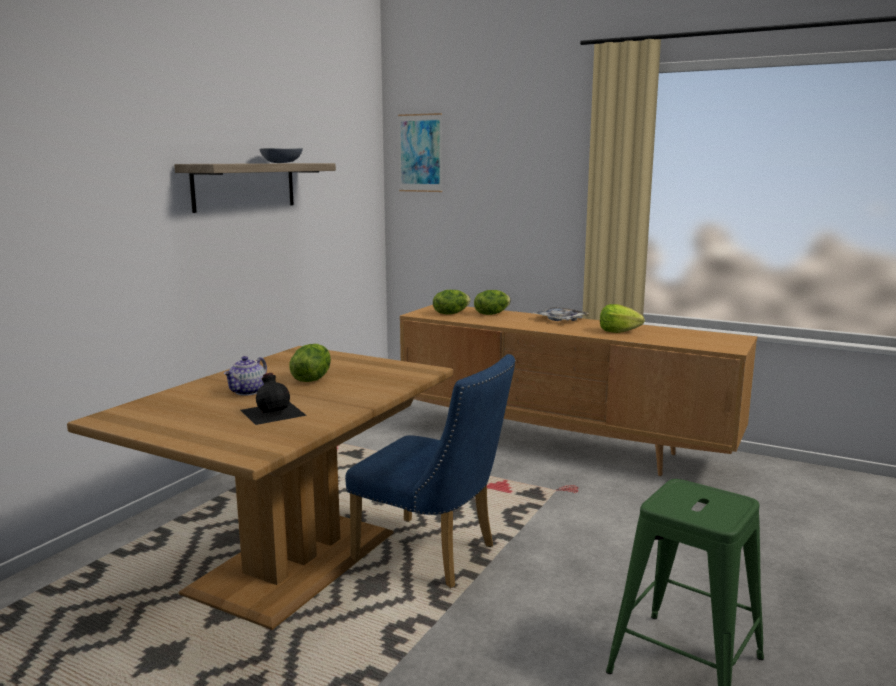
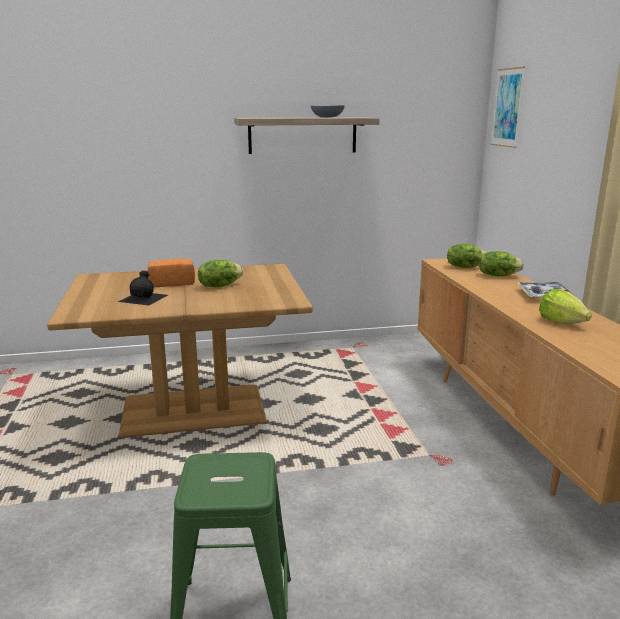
camera: 50 degrees right, 5 degrees up
teapot [224,356,267,396] -> bread [147,259,195,287]
blue chair [345,354,516,588] -> none

